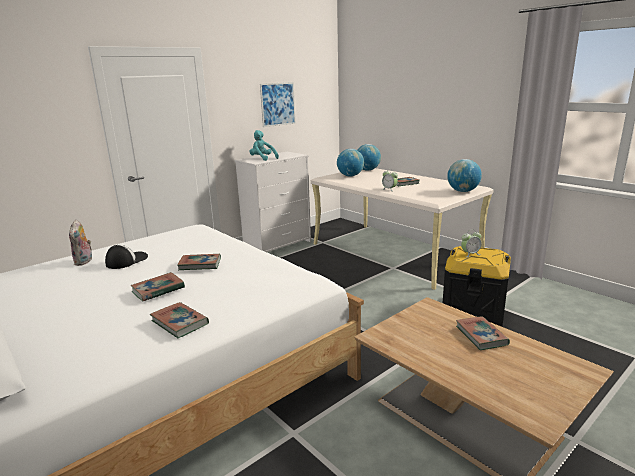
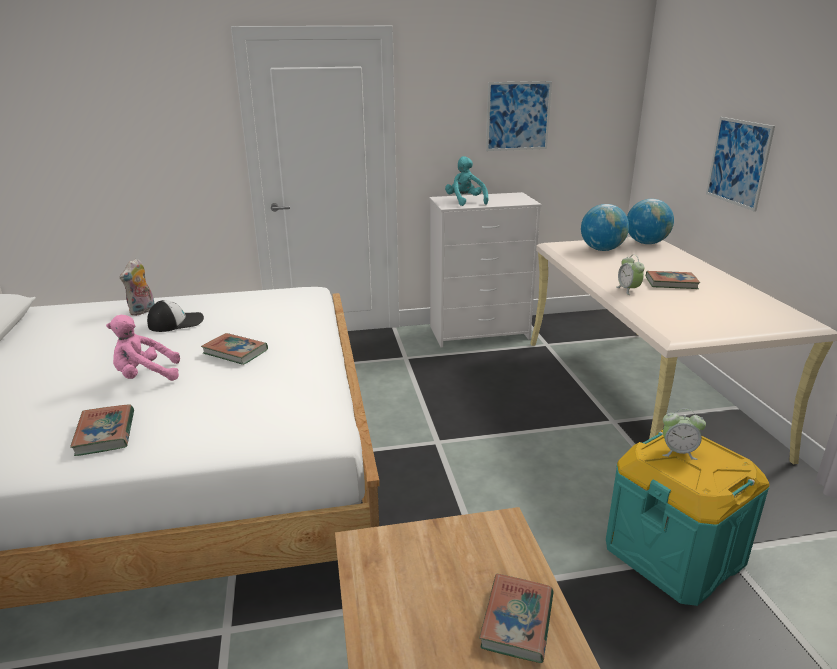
camera: 30 degrees right, 5 degrees up
book [130,272,185,301] -> pink plush toy [106,315,180,381]
black storage box [443,246,511,327] -> turquoise storage box [606,430,770,606]
globe [447,159,482,192] -> none
none -> picture [706,117,775,212]

